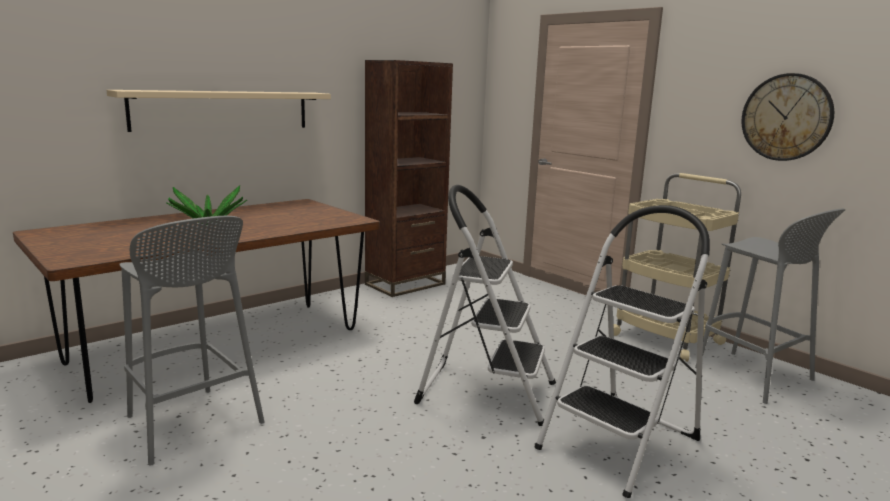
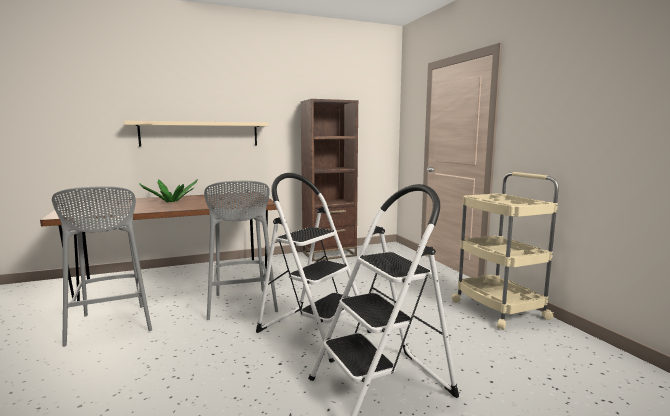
camera: 20 degrees right, 5 degrees down
grey stool [695,208,845,404] -> grey stool moved to [204,181,278,320]
wall clock [742,73,834,161] -> none

